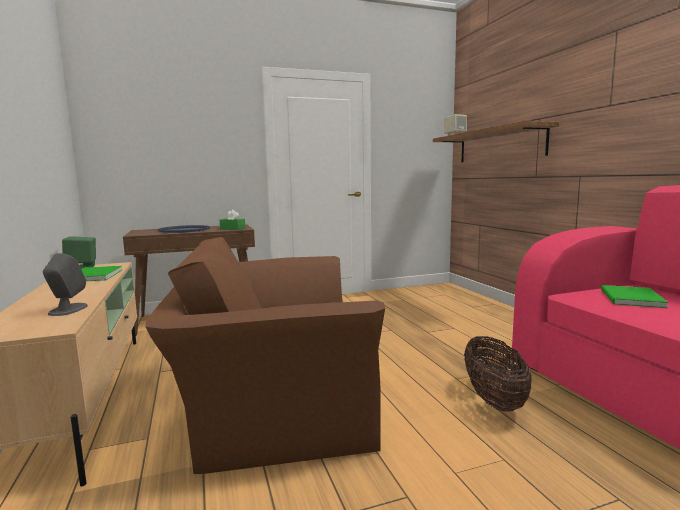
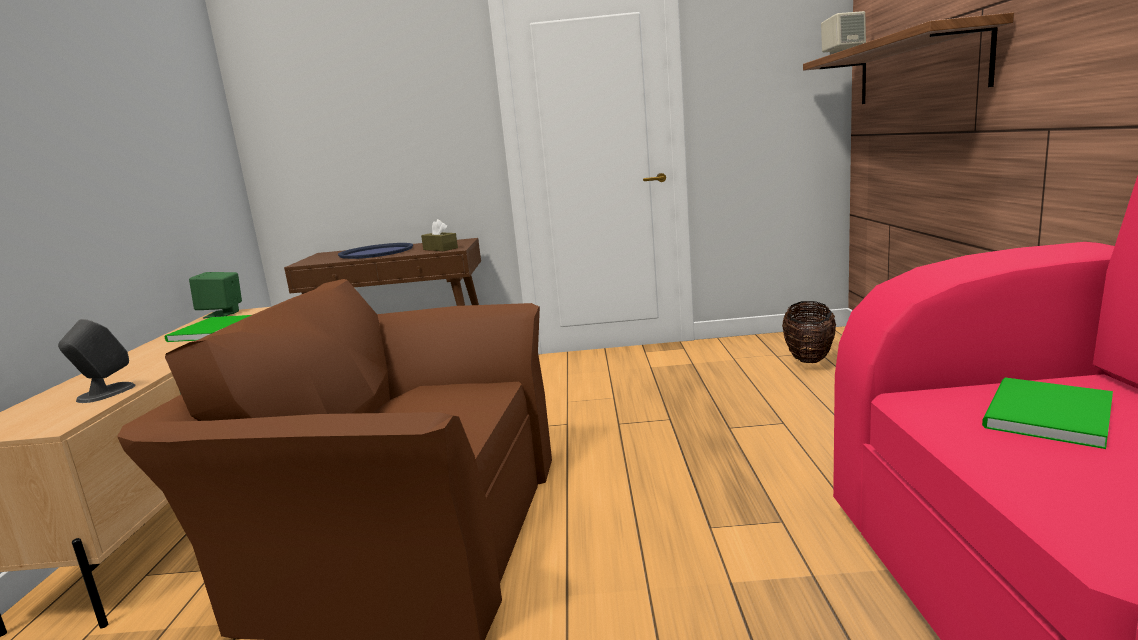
camera: 20 degrees right, 5 degrees up
green tissue box [220,210,245,230] -> brown tissue box [421,219,458,251]
basket [464,336,532,411] -> basket moved to [782,301,836,363]

